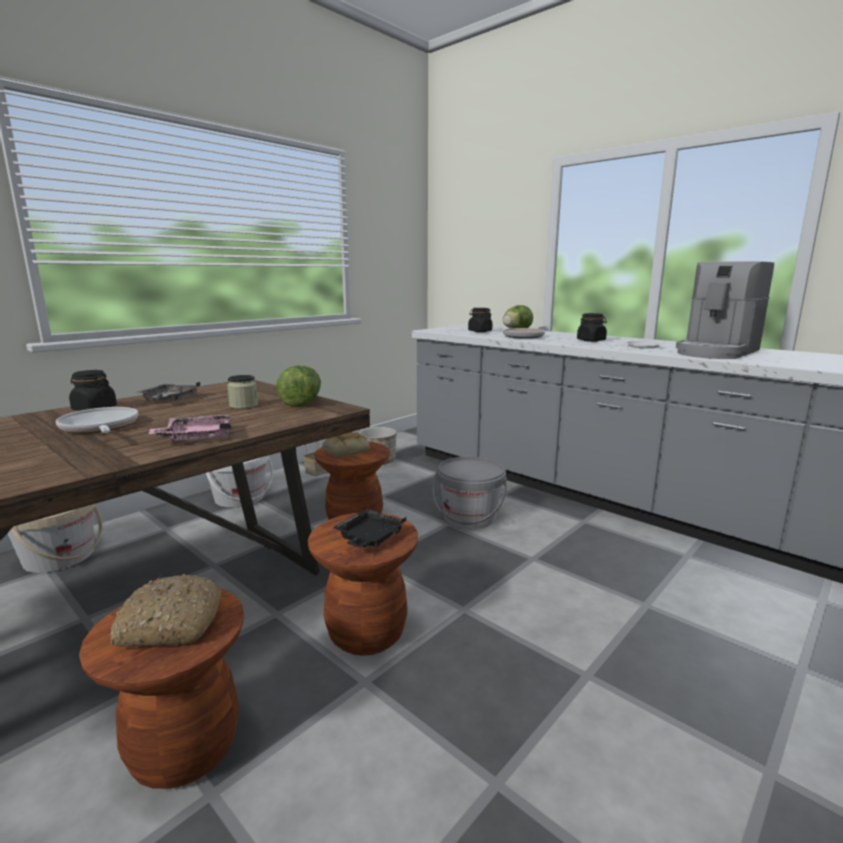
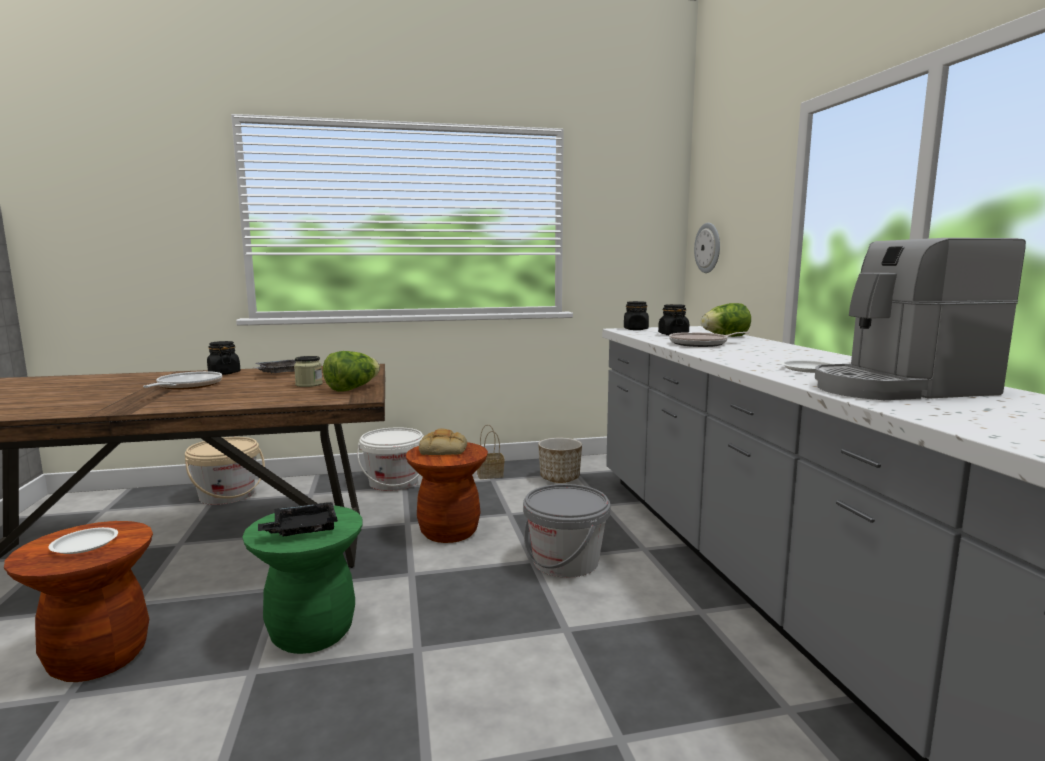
camera: 35 degrees right, 5 degrees down
bread [110,574,222,647] -> white plate [48,527,118,554]
pink tray [148,414,231,441] -> none
brown stool [308,513,418,656] -> green stool [242,505,362,654]
black jar [577,313,607,342] -> black jar moved to [624,301,649,330]
none -> wall clock [694,223,720,273]

